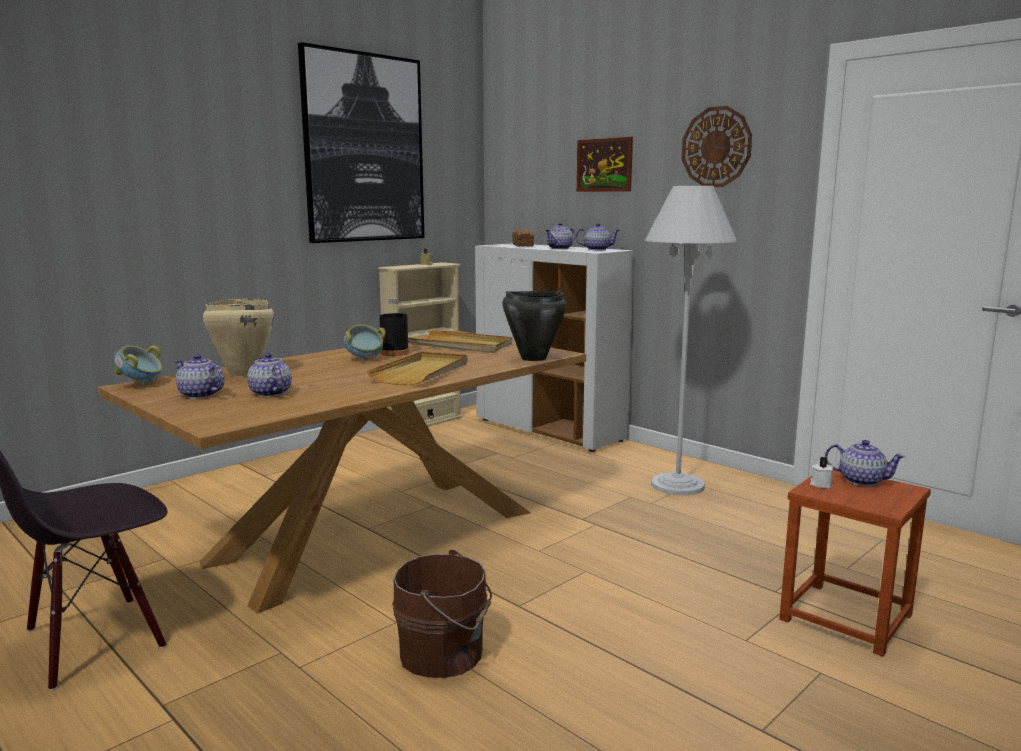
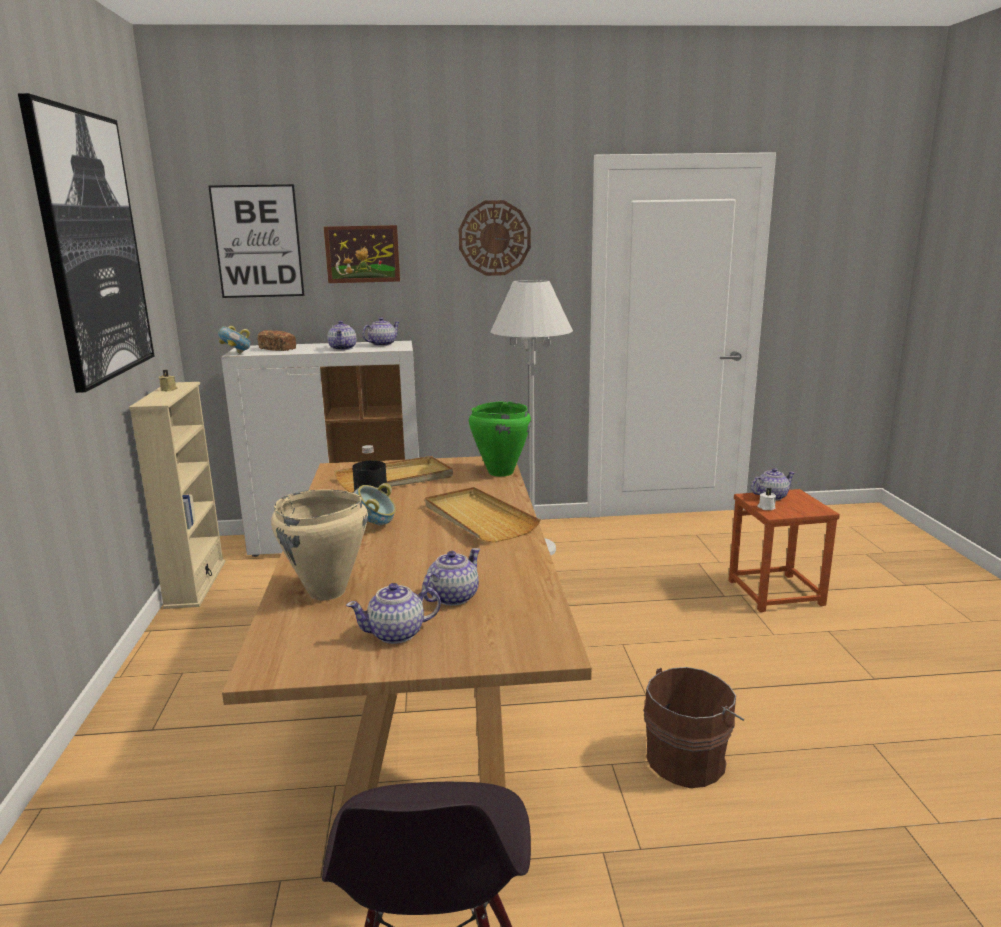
camera: 50 degrees left, 5 degrees up
bowl [114,345,162,385] -> bowl moved to [218,326,251,354]
teapot [247,353,292,397] -> teapot turned 120 degrees clockwise [422,548,480,606]
black cooking pot [503,291,566,361] -> green cooking pot [469,401,531,476]
none -> picture [208,184,305,298]

